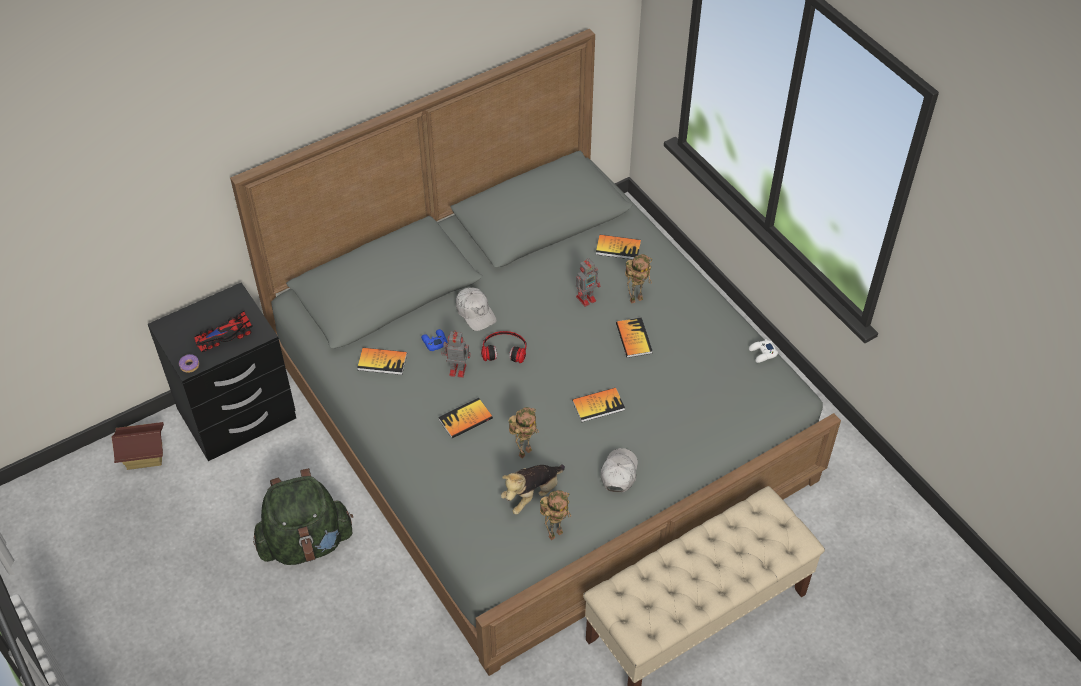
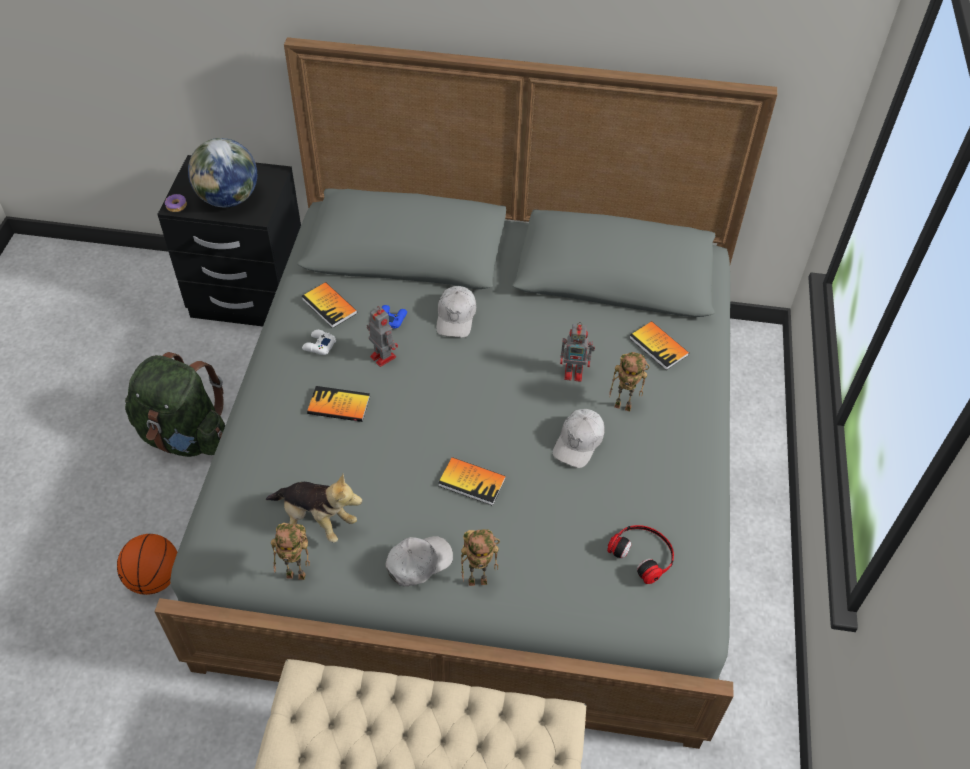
camera: 40 degrees right, 0 degrees up
toy house [112,422,164,470] -> none
toy car [194,311,253,352] -> globe [188,138,257,207]
headphones [481,331,526,363] -> headphones moved to [607,525,674,584]
plush toy [501,464,565,514] -> plush toy turned 150 degrees counterclockwise [266,474,362,543]
toy robot [509,407,539,458] -> toy robot moved to [461,529,500,586]
book [616,317,652,358] -> white cap [553,409,605,468]
white game controller [749,339,778,363] -> white game controller moved to [302,330,336,355]
none -> basketball [117,534,177,595]

